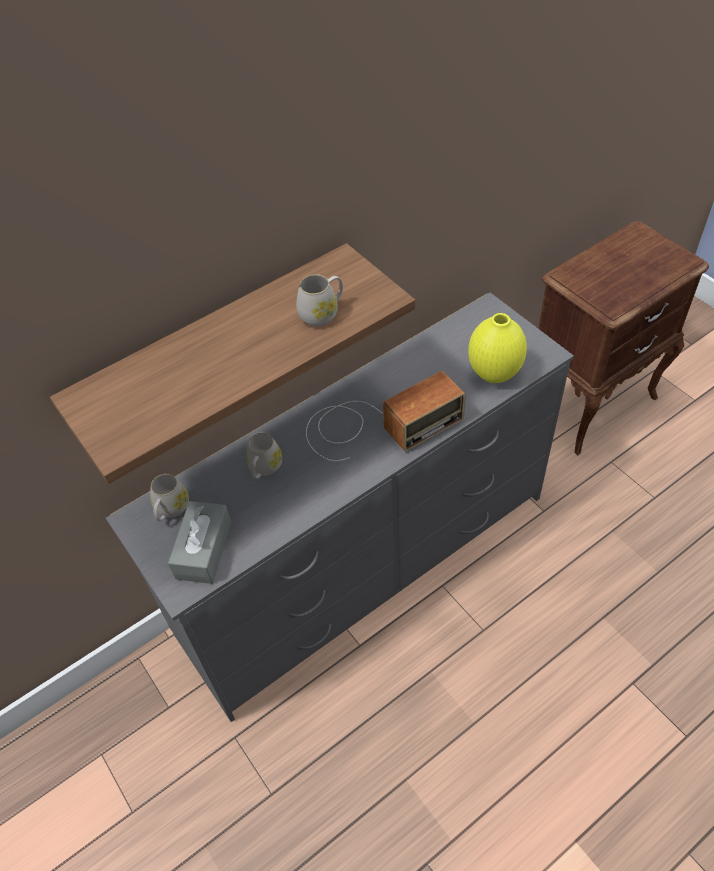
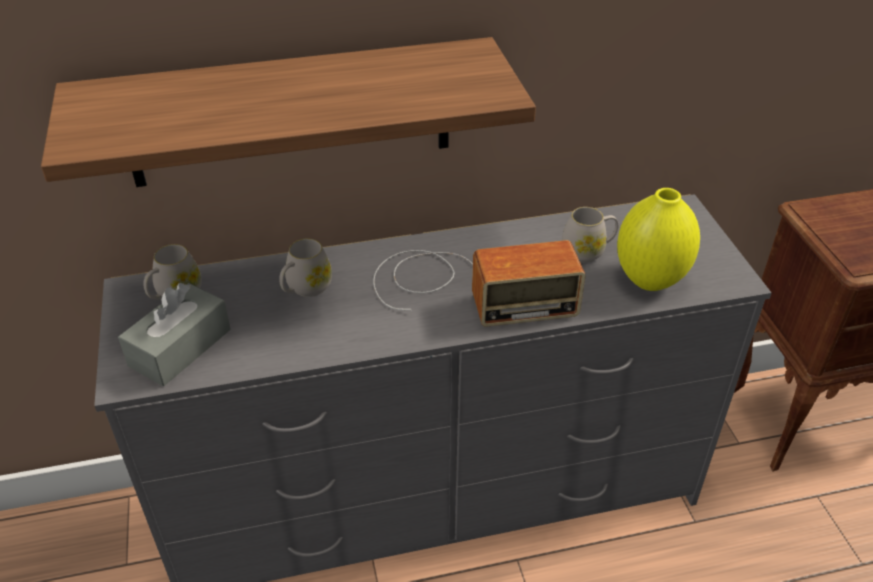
camera: 20 degrees right, 10 degrees down
white mug [296,274,343,327] -> white mug moved to [562,207,618,263]

